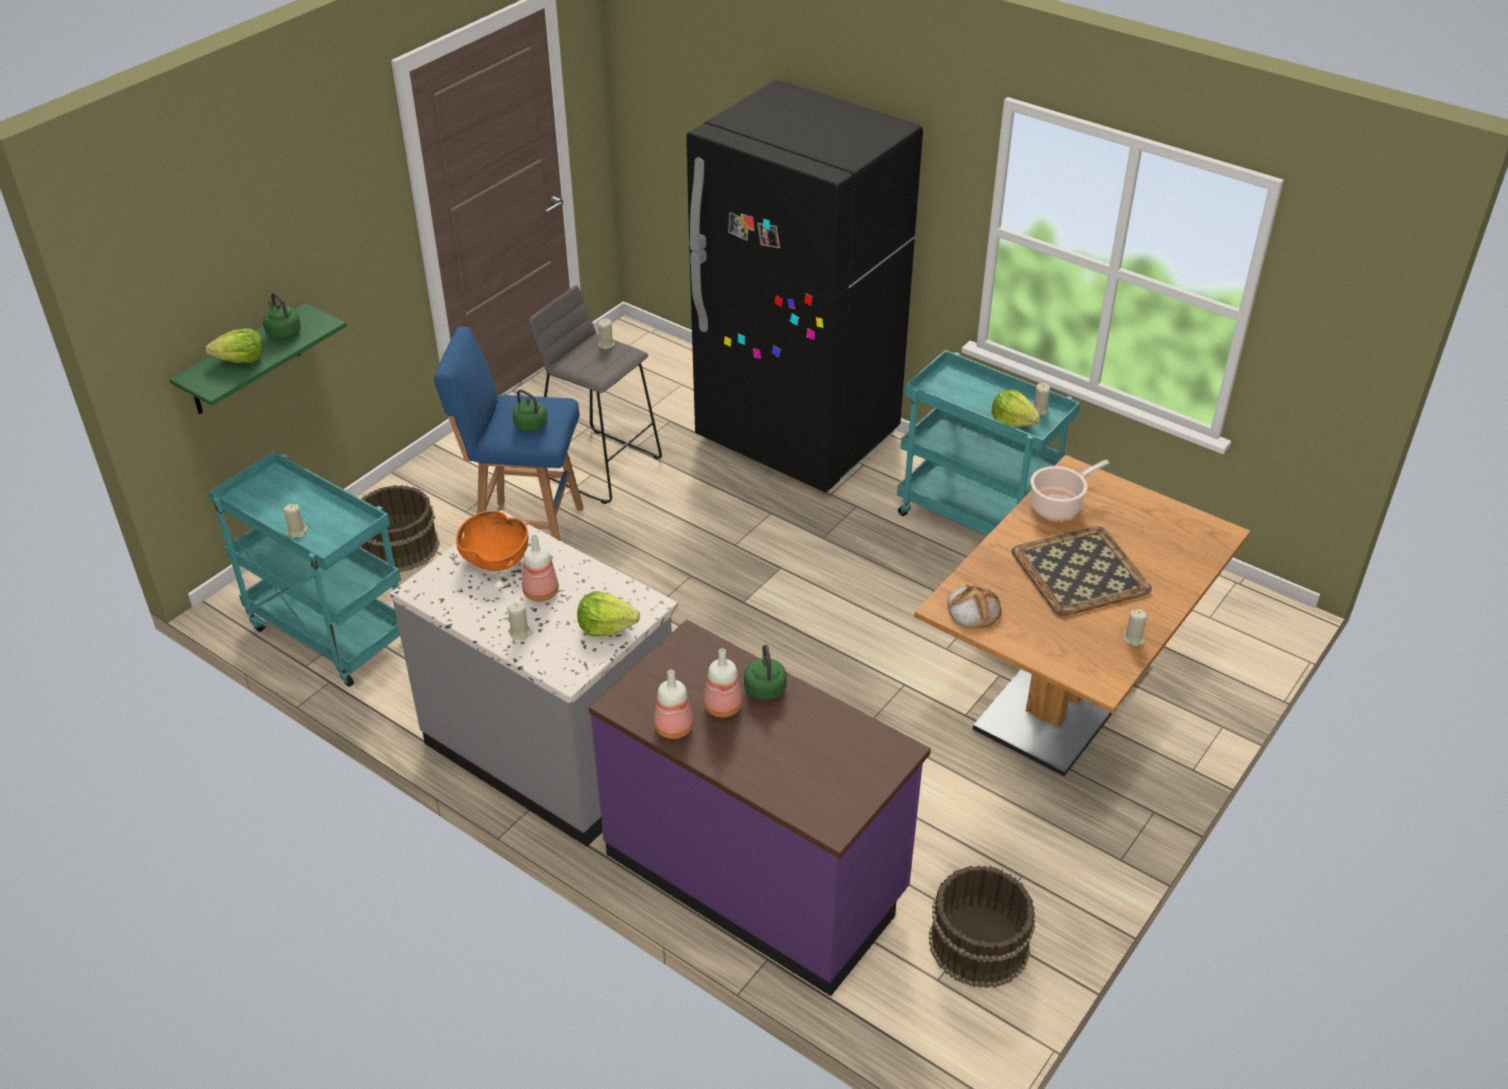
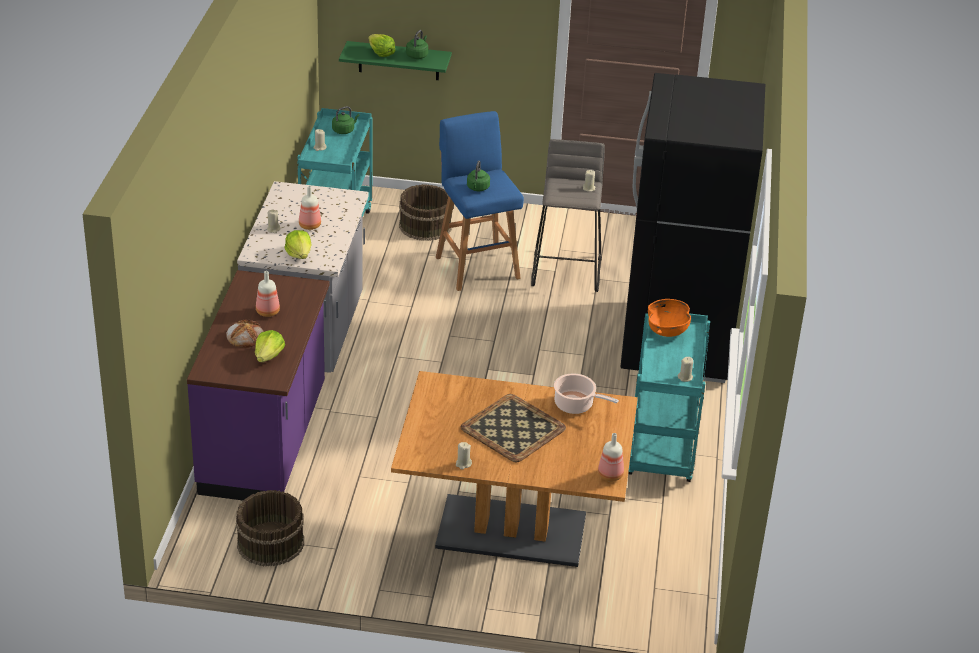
camera: 60 degrees right, 5 degrees down
orange bowl [456,511,529,571] -> orange bowl moved to [648,299,691,337]
bottle [654,670,693,739] -> bottle moved to [598,433,624,481]
green kettle [744,645,787,700] -> green kettle moved to [332,106,360,134]
bread [947,584,1002,628] -> bread moved to [226,320,264,348]
lettuce [992,389,1041,427] -> lettuce moved to [255,330,285,362]

